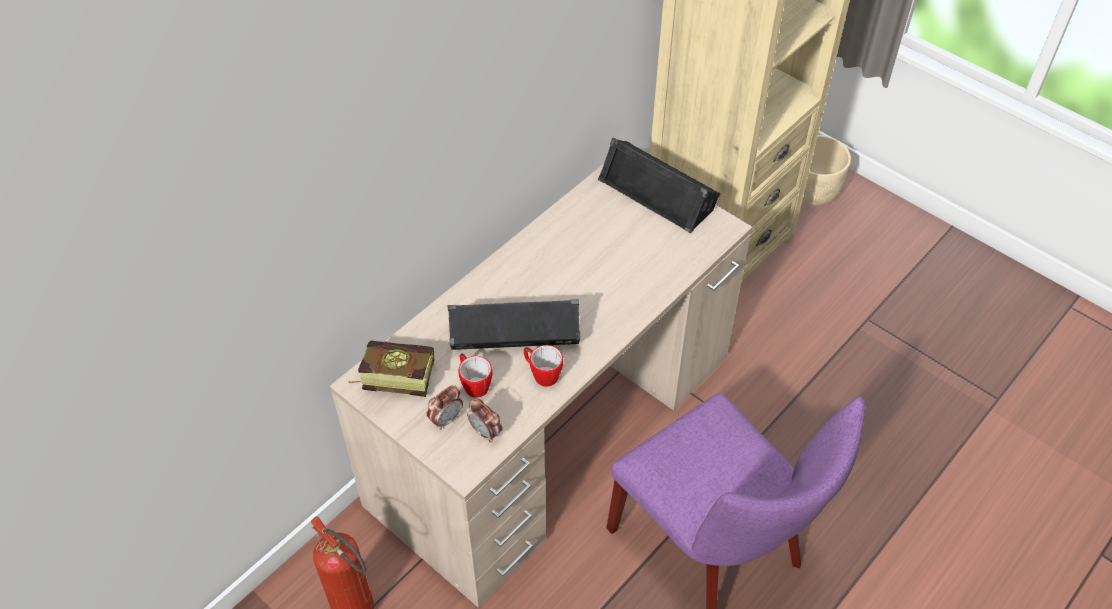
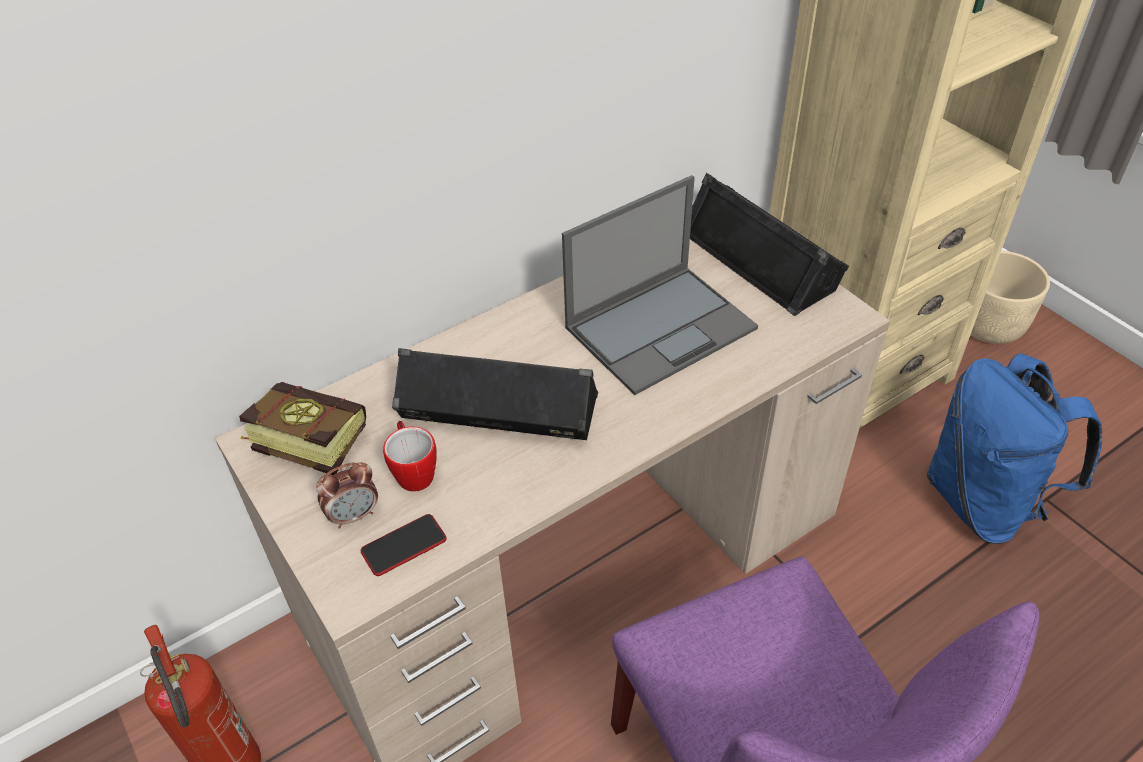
camera: 15 degrees right, 5 degrees down
alarm clock [467,398,502,442] -> phone [361,514,447,576]
mug [524,345,563,387] -> none
none -> laptop [562,175,758,395]
none -> blue backpack [927,353,1102,544]

